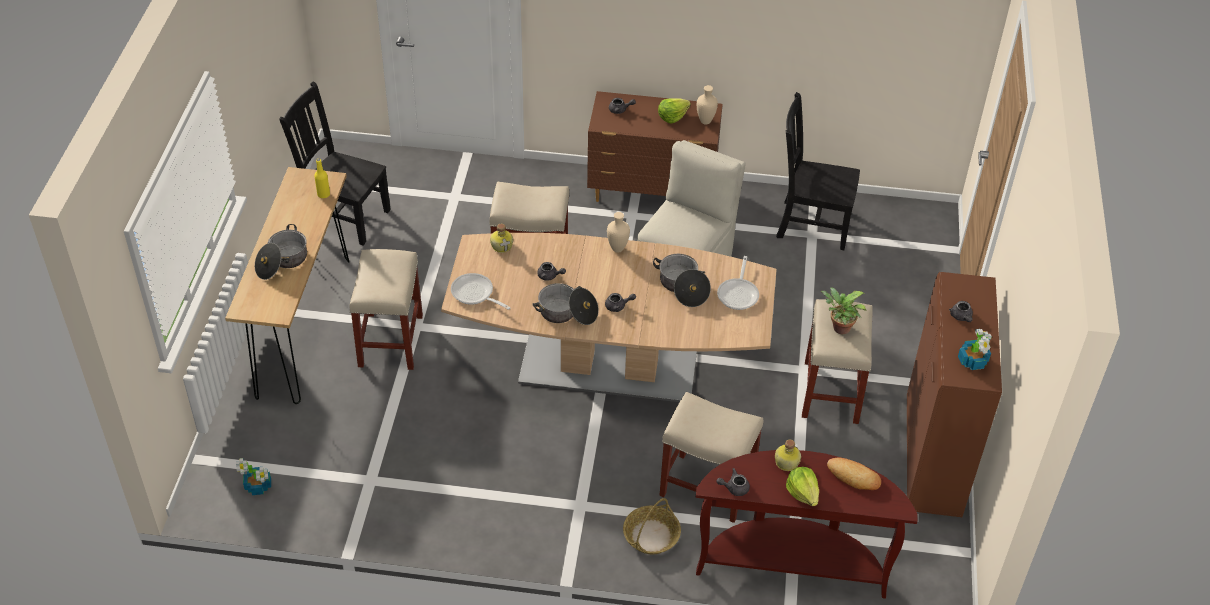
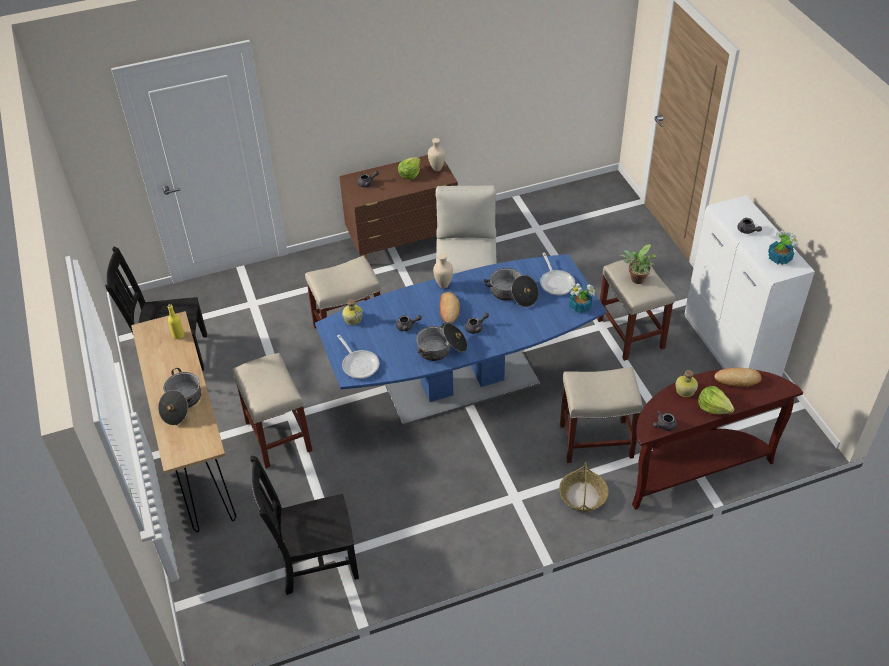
camera: 25 degrees left, 0 degrees up
potted plant [236,458,271,495] -> potted plant moved to [568,283,595,313]
brown dining table [441,233,777,402] -> blue dining table [315,254,607,426]
frying pan [451,273,511,310] -> frying pan turned 135 degrees counterclockwise [337,334,380,379]
black chair [776,92,860,250] -> black chair moved to [250,456,359,595]
brown cabinet [907,272,1002,517] -> white cabinet [685,195,815,377]
none -> bread [439,292,460,324]

